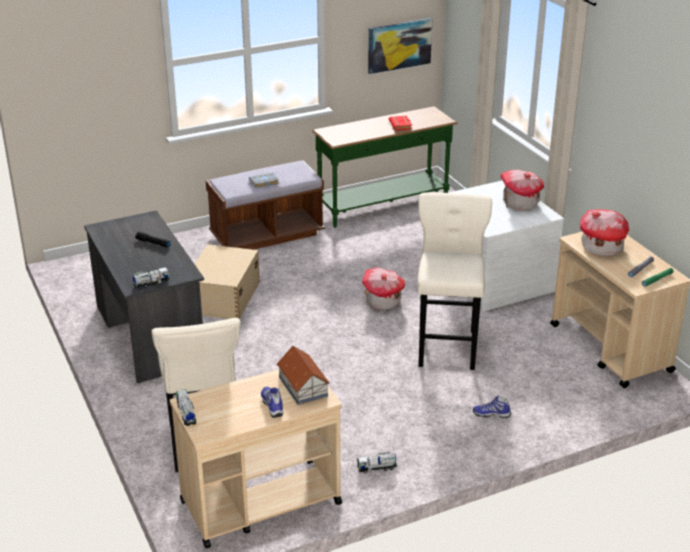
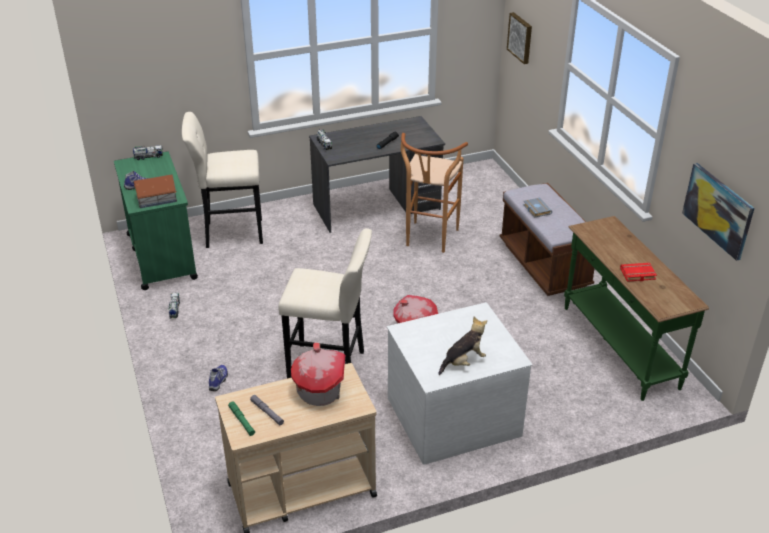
camera: 95 degrees right, 5 degrees up
beige cart [170,369,342,548] -> green cart [114,151,198,290]
beige storage box [195,244,260,319] -> brown stool [401,133,468,253]
toy house [500,170,544,211] -> plush toy [438,317,487,375]
none -> picture [507,12,532,64]

